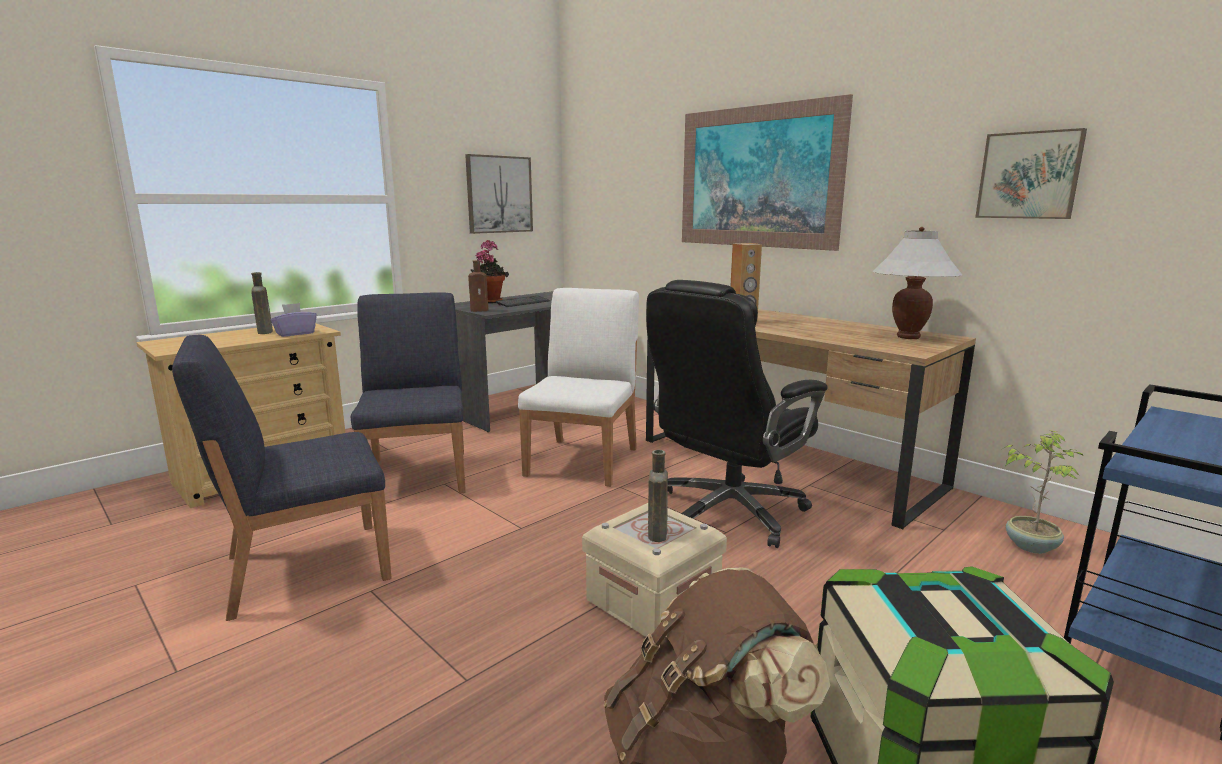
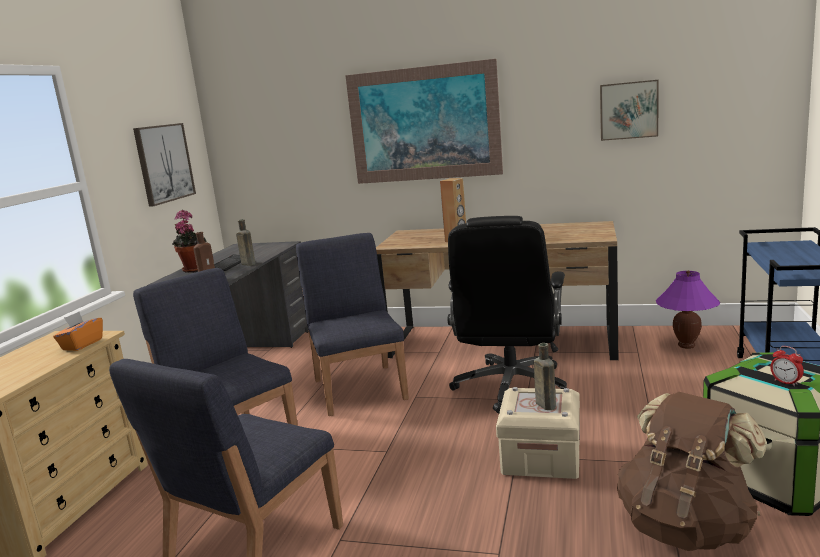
camera: 30 degrees left, 0 degrees up
brown bottle [251,272,273,334] -> brown bottle moved to [236,219,256,266]
purple tissue box [271,303,317,337] -> orange tissue box [53,312,103,351]
white chair [518,288,639,487] -> blue chair [296,233,409,416]
white table lamp [872,227,963,339] -> none
potted plant [1003,430,1084,554] -> purple table lamp [656,271,720,349]
none -> alarm clock [770,346,804,386]

